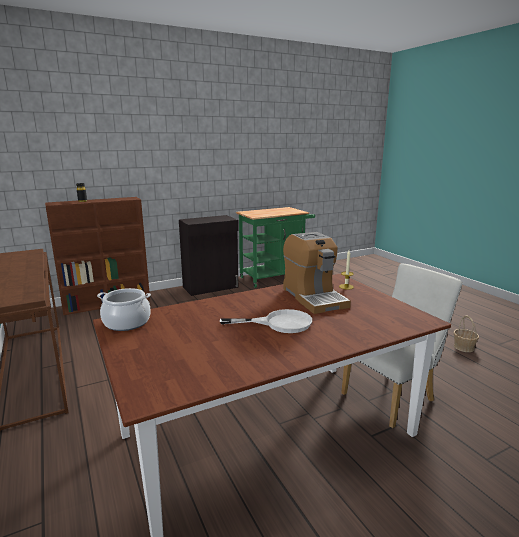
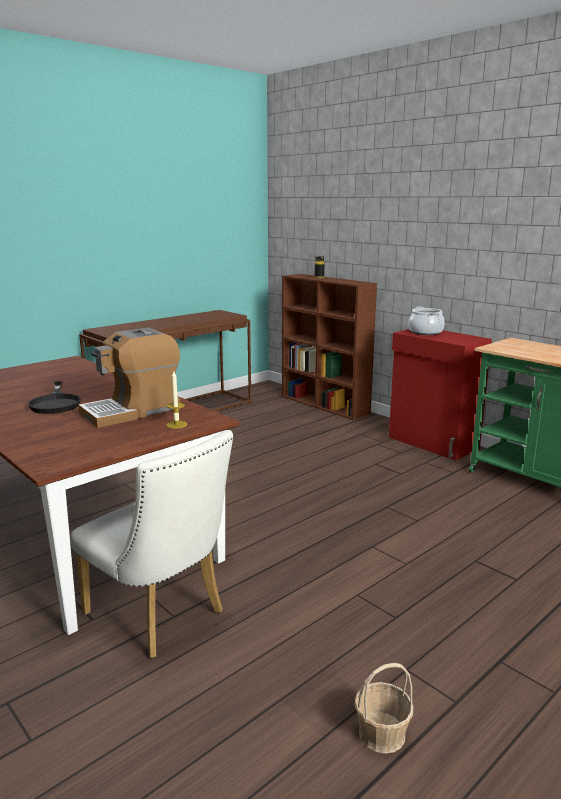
camera: 75 degrees right, 0 degrees up
cooking pot [97,288,151,331] -> cooking pot moved to [408,306,444,335]
black cabinet [179,215,239,296] -> red cabinet [389,329,492,460]
white frying pan [220,309,312,333] -> black frying pan [28,381,81,414]

